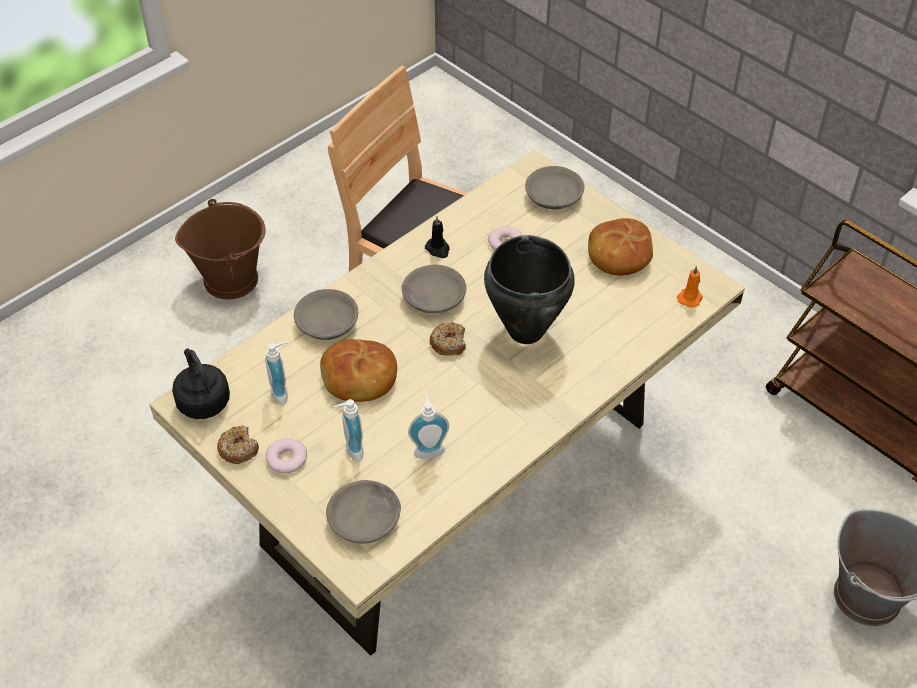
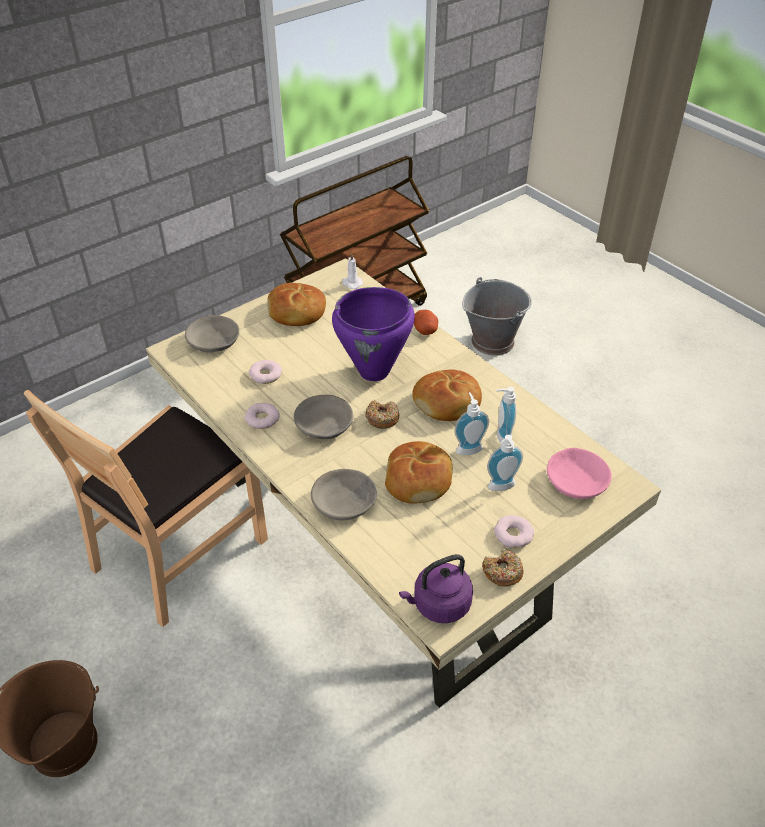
camera: 85 degrees left, 5 degrees down
black kettle [172,348,230,419] -> purple kettle [399,554,473,623]
soap dispenser [265,342,288,405] -> soap dispenser moved to [454,392,489,455]
grey bowl [326,480,401,543] -> pink bowl [547,448,612,499]
black candle [425,216,450,258] -> donut [244,403,280,429]
black cooking pot [484,235,575,344] -> purple cooking pot [332,287,415,381]
orange candle [677,266,703,308] -> white candle [342,253,363,289]
none -> bread [412,370,482,421]
none -> potato [414,310,438,335]

